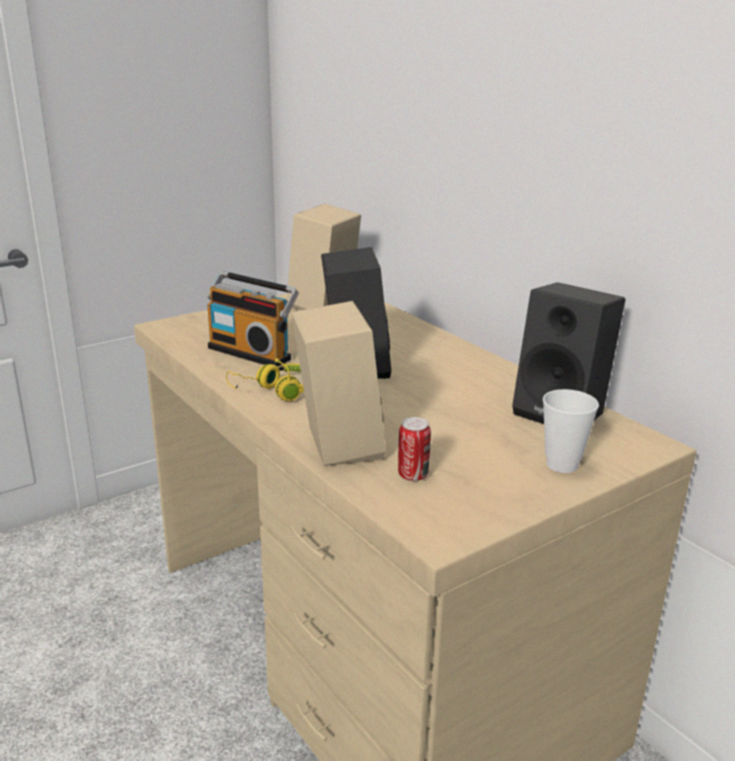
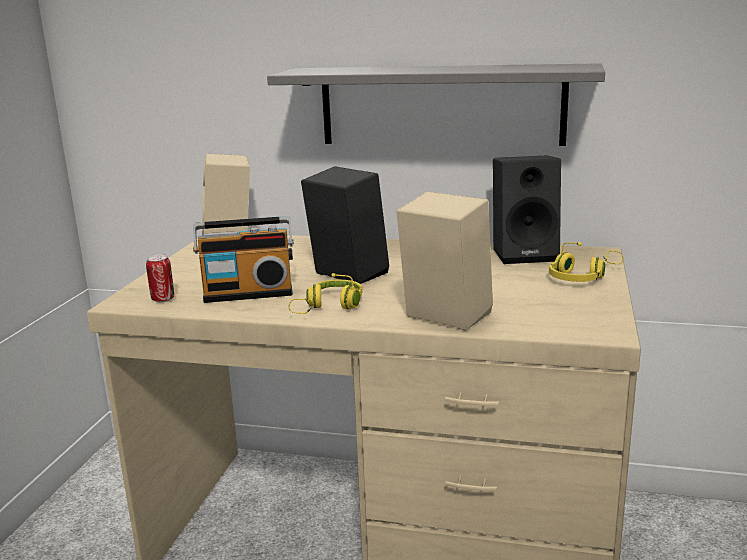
camera: 40 degrees left, 5 degrees down
can [398,417,431,481] -> can moved to [146,254,174,302]
cup [543,389,599,473] -> yellow headphones [549,242,624,282]
none -> grey shelf [267,63,605,146]

